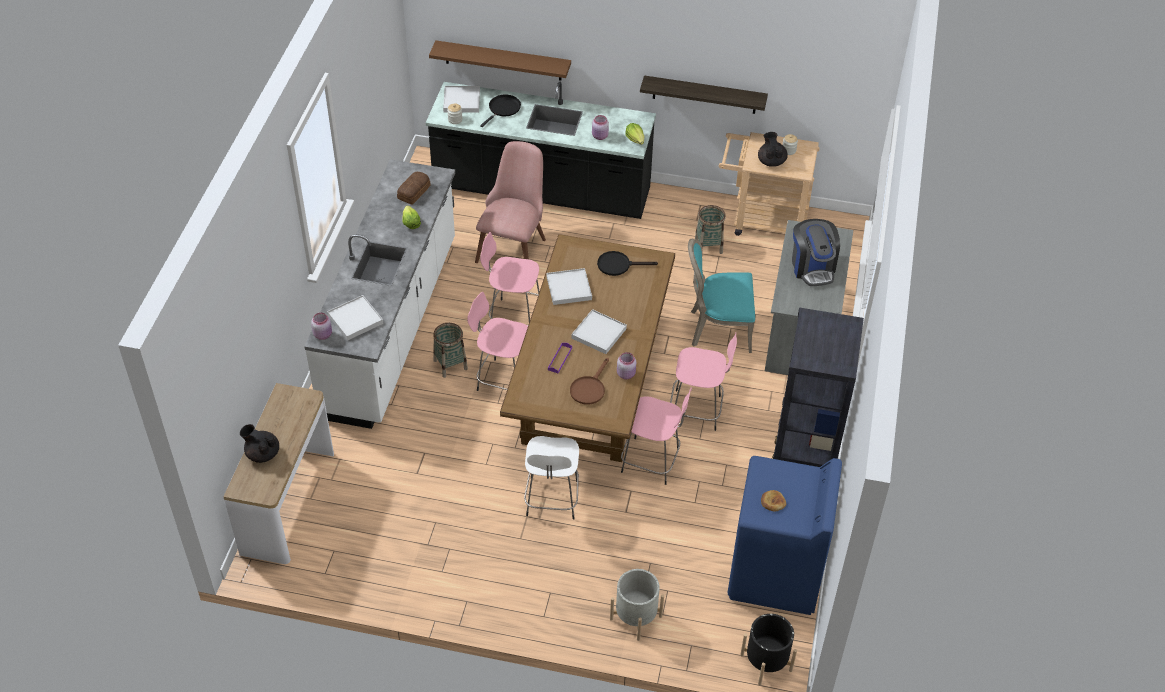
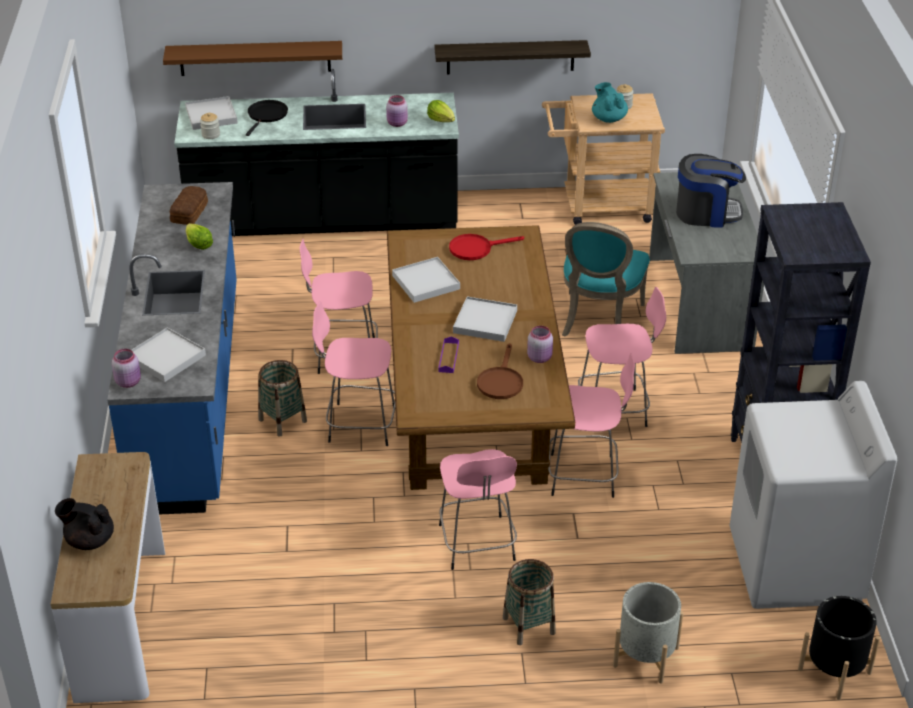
camera: 15 degrees left, 10 degrees down
white counter [304,159,455,429] -> blue counter [107,182,237,515]
pink chair [475,141,546,263] -> none
white stool [524,436,579,519] -> pink stool [439,449,517,570]
black frying pan [597,251,658,276] -> red frying pan [449,234,524,260]
turquoise chair [688,239,755,353] -> turquoise chair turned 60 degrees counterclockwise [562,222,650,337]
basket [695,205,726,254] -> basket moved to [503,559,556,645]
blue washing machine [727,456,842,615] -> white washing machine [730,381,897,609]
black teapot [758,132,788,167] -> turquoise teapot [592,82,628,123]
bread [761,490,786,511] -> none
coffee machine [792,219,840,286] -> coffee machine turned 60 degrees counterclockwise [676,154,746,228]

